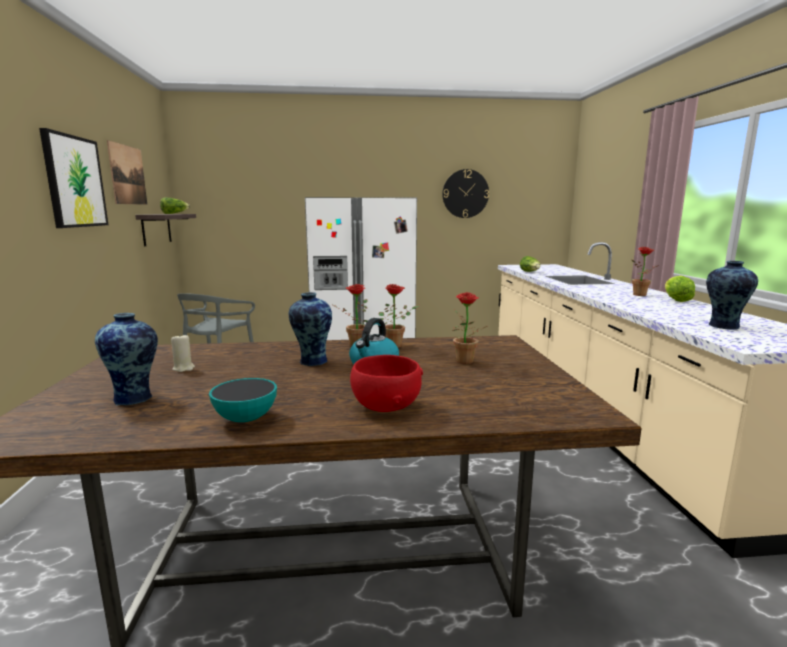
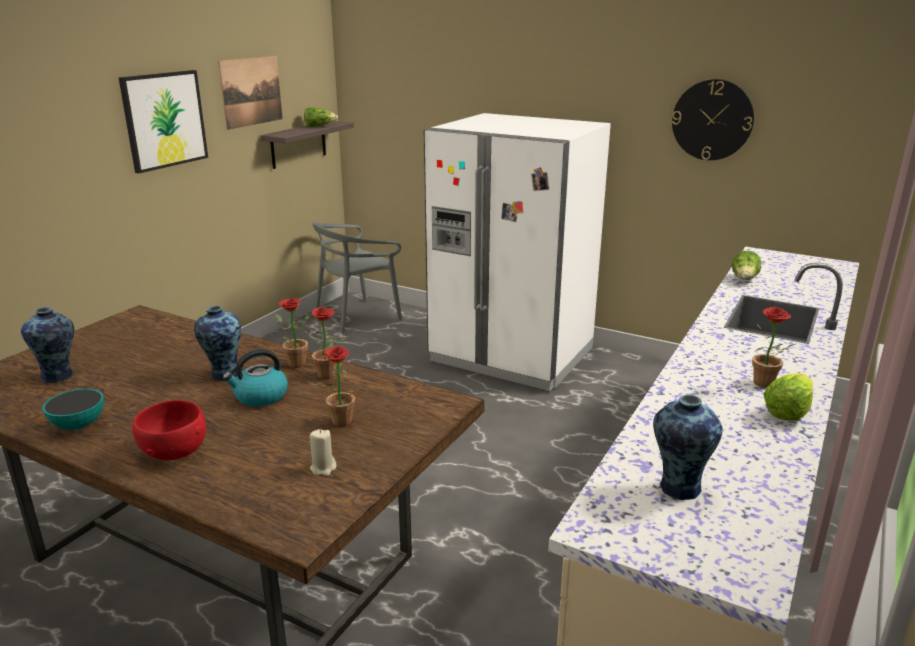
camera: 35 degrees right, 10 degrees up
beige candle [171,335,195,372] -> beige candle moved to [310,429,337,476]

